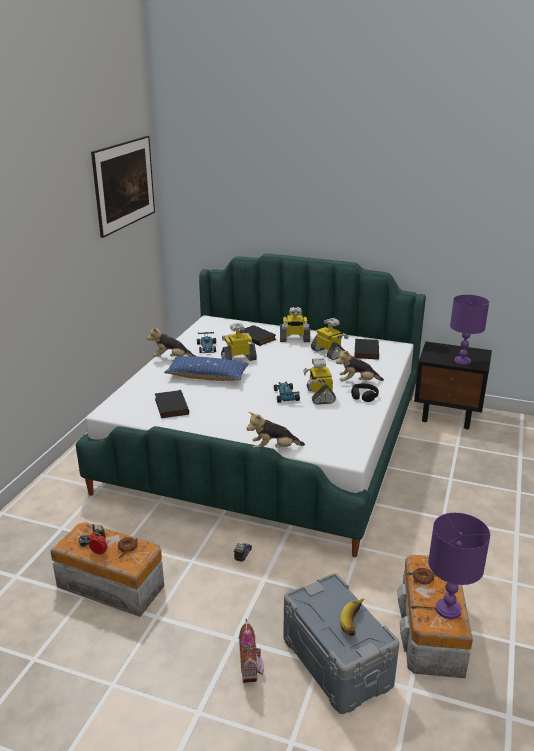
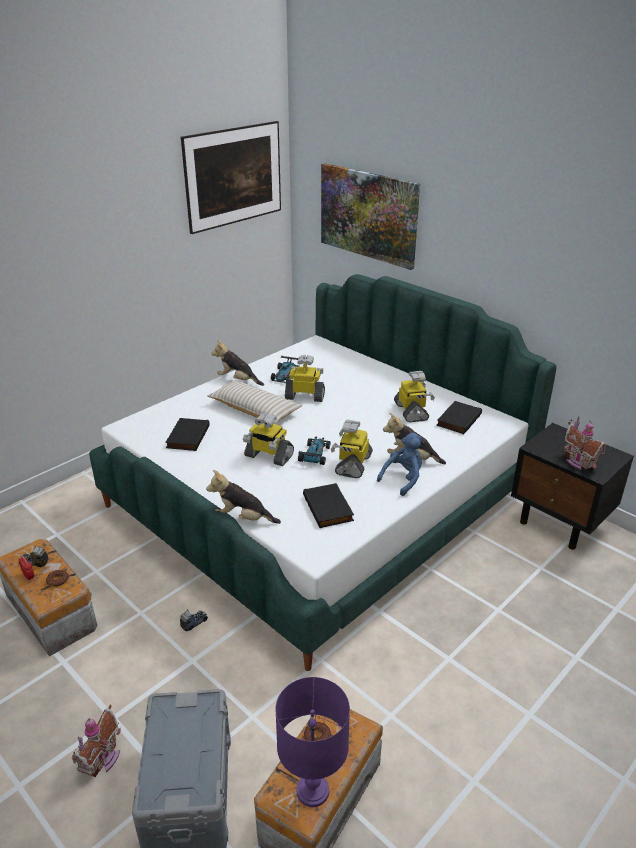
camera: 25 degrees right, 5 degrees up
blue pillow [164,356,249,381] -> beige pillow [207,380,302,424]
black book [240,325,276,346] -> black book moved to [303,483,354,528]
toy robot [280,307,310,342] -> toy robot moved to [243,413,294,466]
banana [340,598,364,636] -> none
black headphones [351,383,379,402] -> blue plush toy [377,433,423,496]
purple table lamp [450,295,489,365] -> toy house [564,416,607,470]
none -> picture [321,163,420,270]

